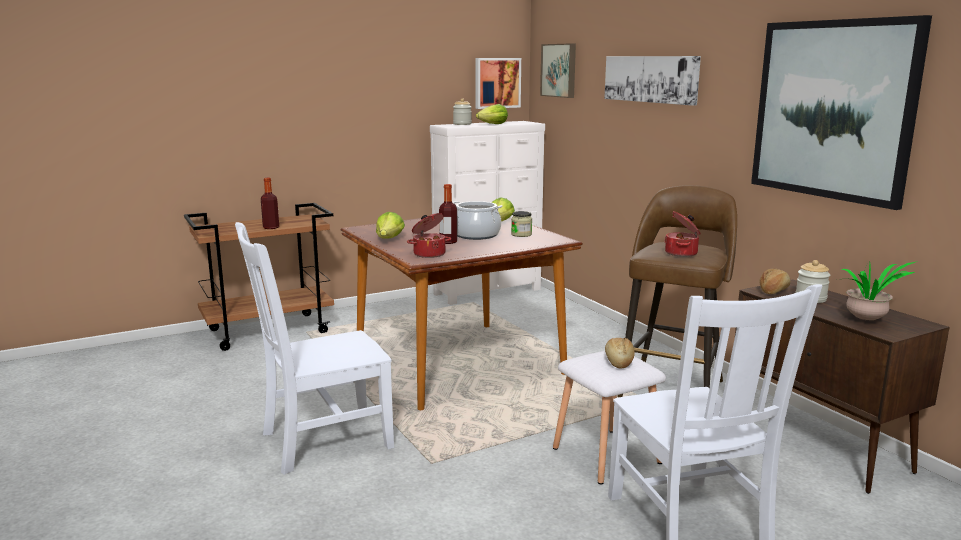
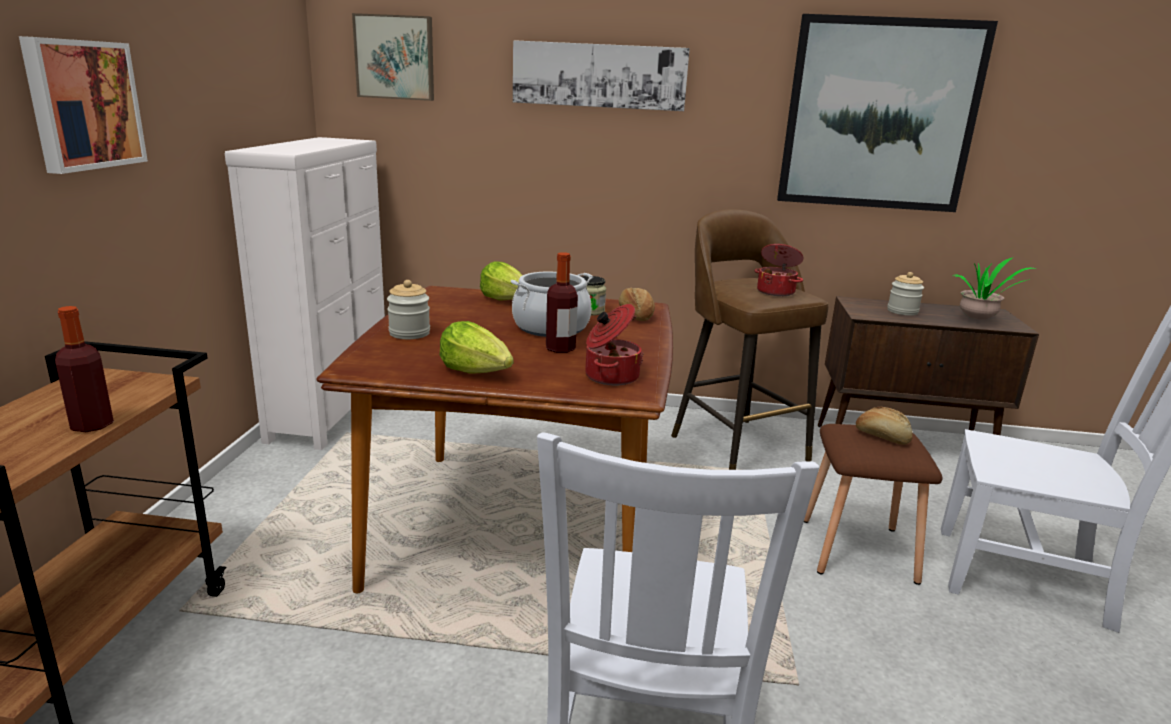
camera: 55 degrees left, 5 degrees up
jar [453,98,472,125] -> jar moved to [387,280,430,339]
picture [475,58,521,109] -> picture moved to [19,36,148,174]
lettuce [476,104,508,124] -> none
white stool [553,351,666,484] -> brown stool [804,424,943,585]
bread [760,269,791,294] -> bread moved to [619,288,655,321]

